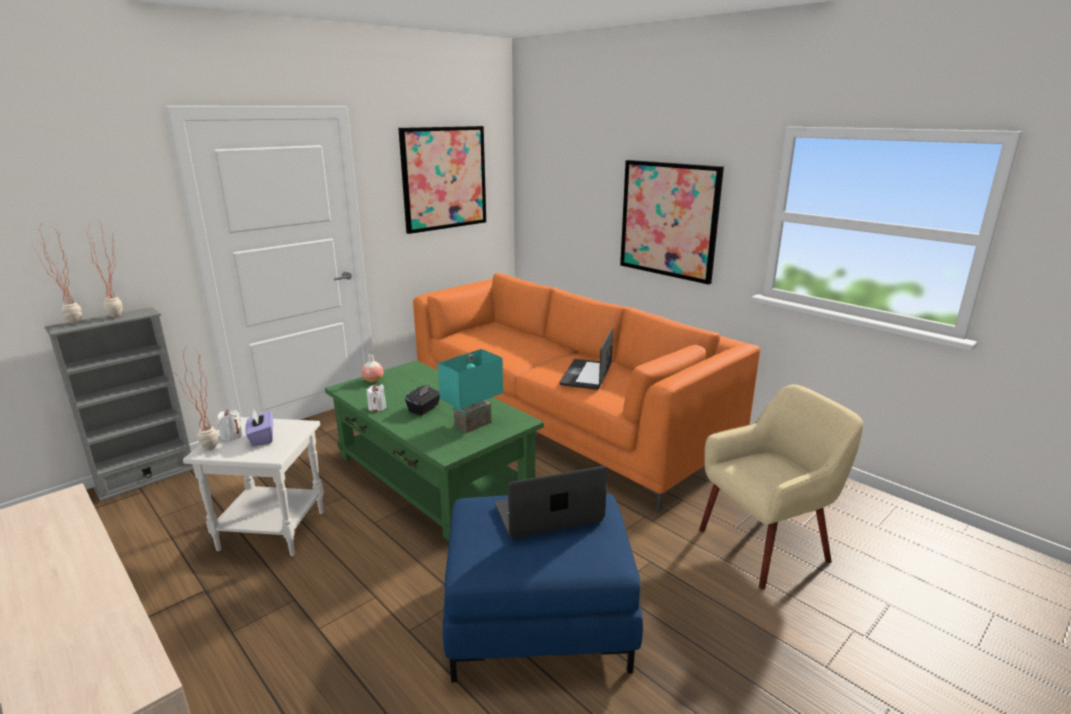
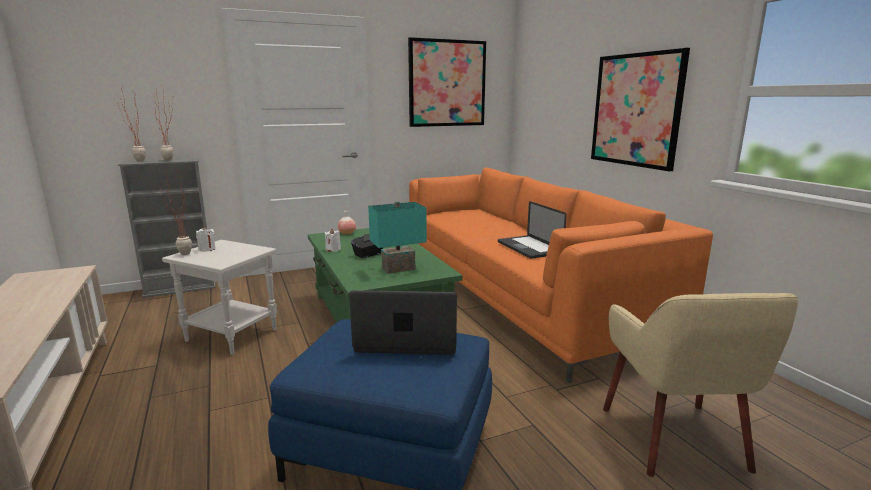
camera: 20 degrees right, 5 degrees down
purple tissue box [245,410,273,446] -> none
laptop [560,327,613,390] -> laptop turned 60 degrees counterclockwise [498,201,567,259]
beige armchair [699,385,863,589] -> beige armchair turned 90 degrees clockwise [603,293,798,477]

